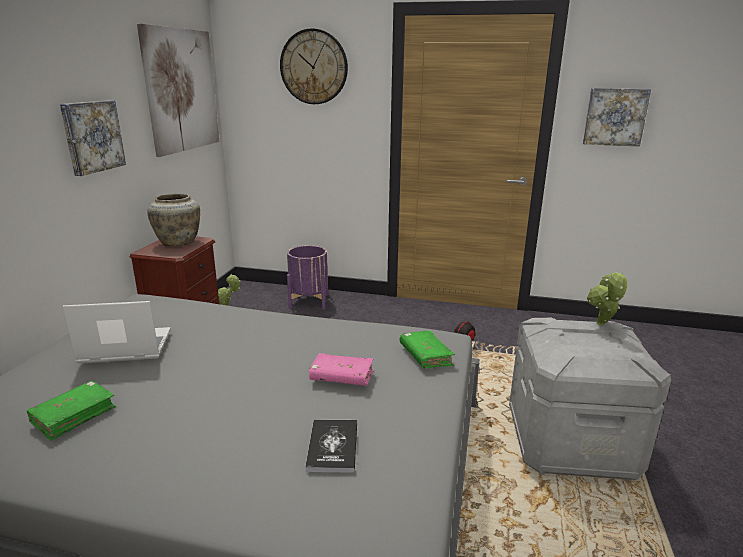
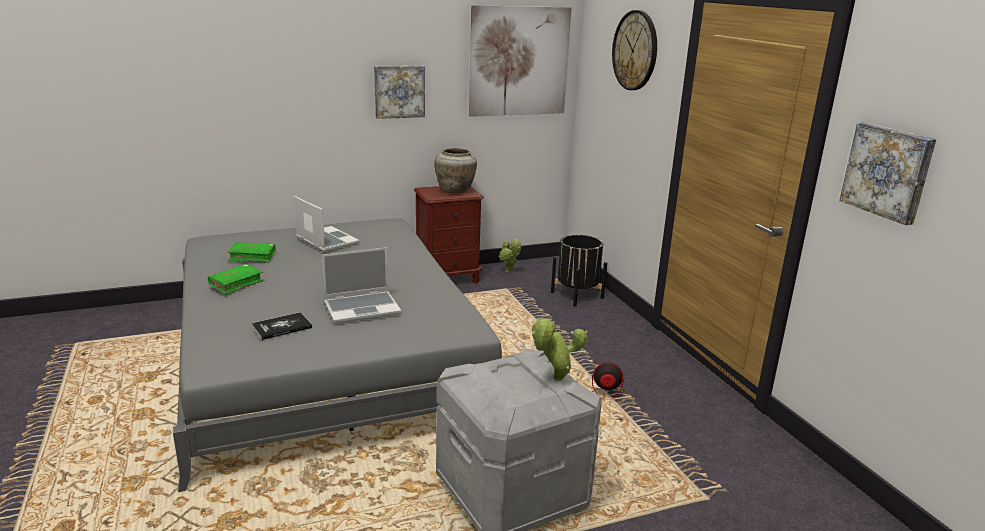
camera: 55 degrees right, 0 degrees up
purple planter [287,245,328,310] -> black planter [551,235,607,306]
pink book [309,353,374,386] -> laptop [322,247,401,324]
green book [400,330,455,368] -> green book moved to [208,264,263,295]

